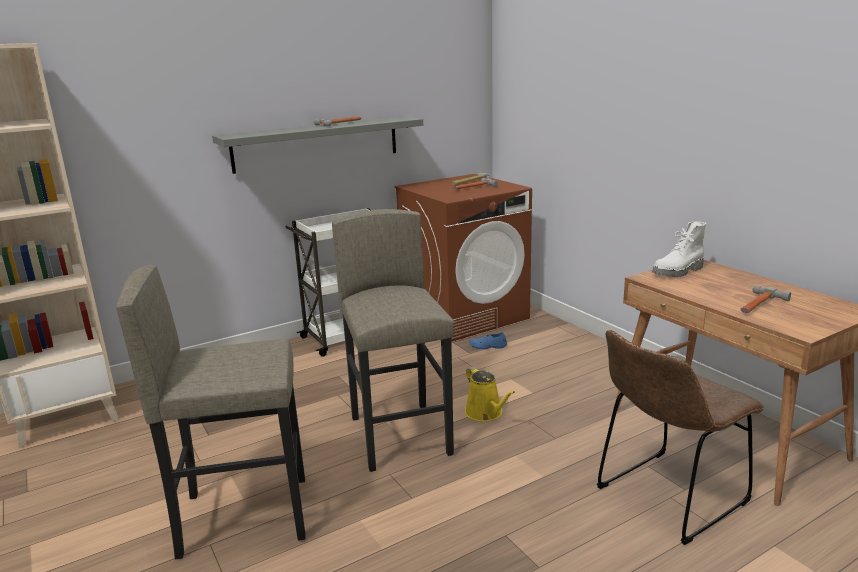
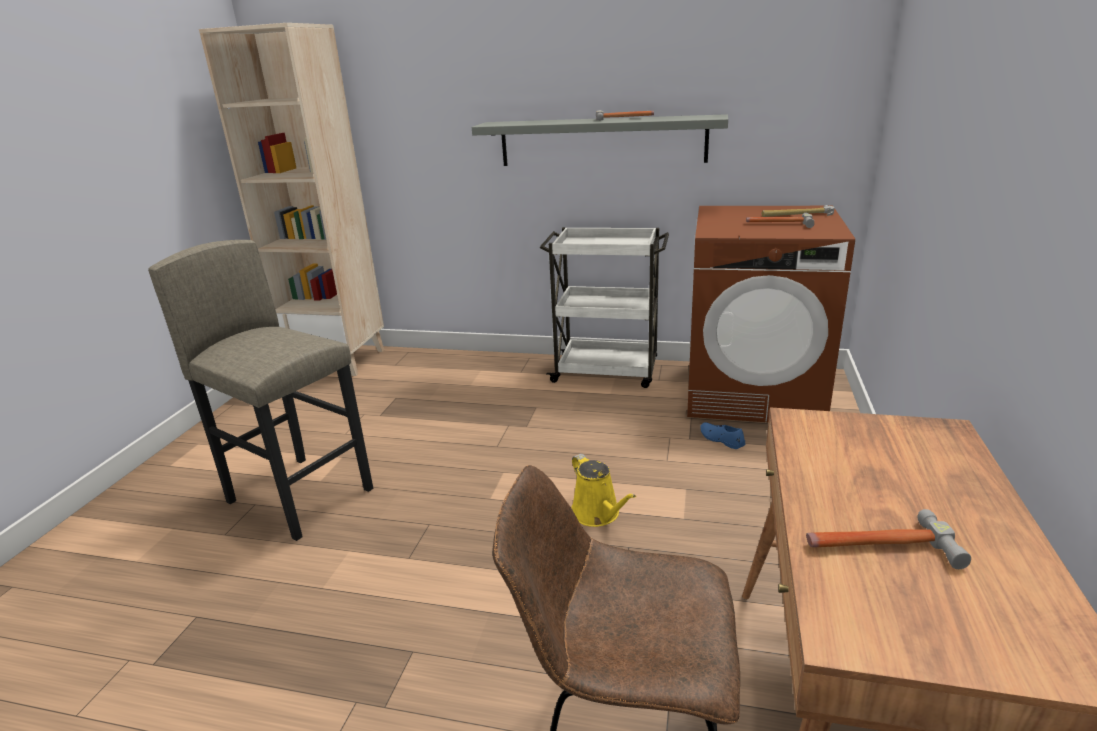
camera: 45 degrees right, 5 degrees up
grey stool [332,209,454,472] -> none
yellow watering can [465,367,515,422] -> yellow watering can turned 45 degrees counterclockwise [571,454,636,527]
white boot [652,222,706,277] -> none

